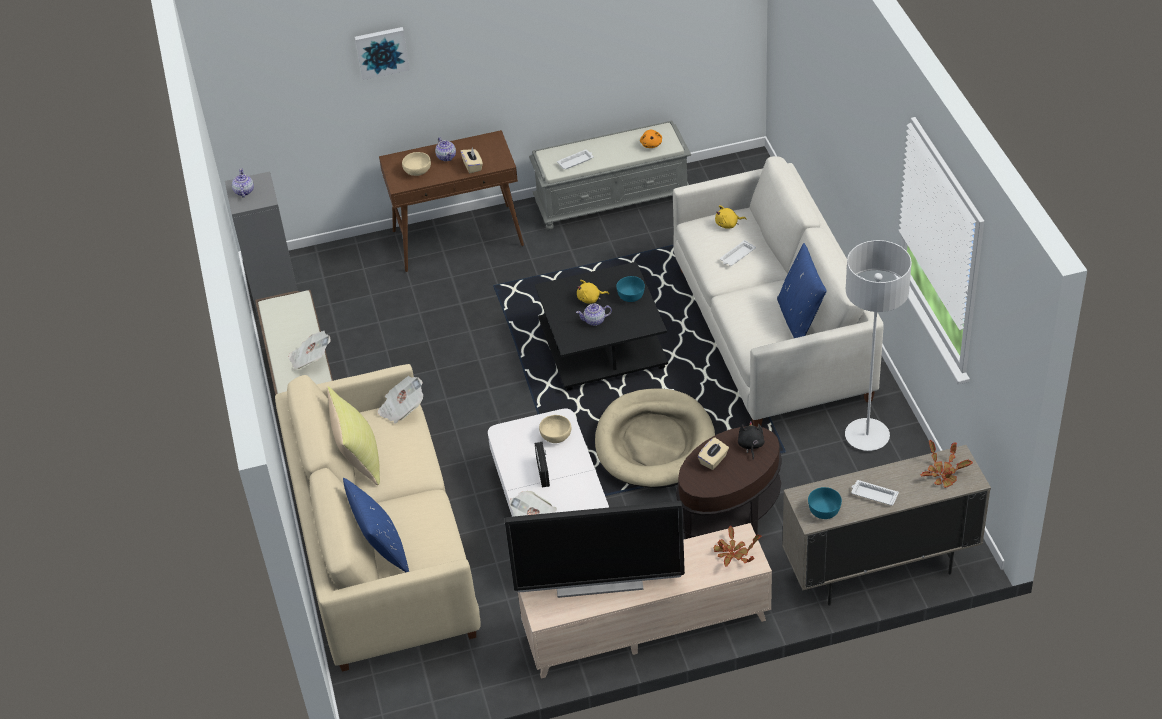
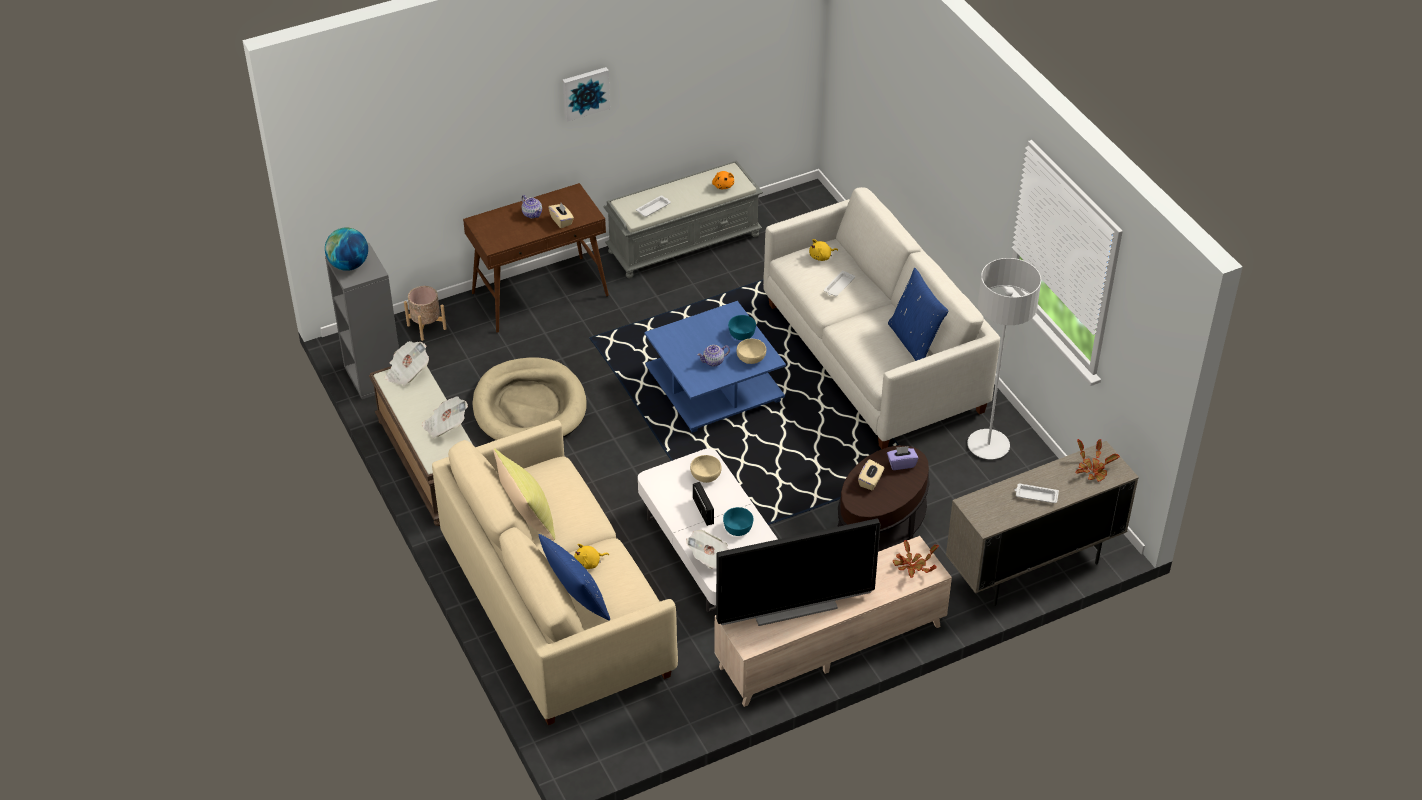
camera: 15 degrees left, 0 degrees up
teapot [232,168,254,198] -> globe [325,227,368,271]
picture [355,27,410,80] -> picture moved to [563,67,610,122]
newspaper [377,376,423,424] -> newspaper moved to [385,341,429,386]
beige bowl [402,152,431,176] -> beige bowl moved to [736,339,766,364]
black coffee table [535,262,668,391] -> blue coffee table [645,301,786,433]
yellow plush toy [577,280,609,304] -> yellow plush toy moved to [574,544,609,569]
beige dog bed [595,388,715,488] -> beige dog bed moved to [472,357,586,440]
black plush toy [738,421,765,460] -> purple tissue box [887,446,918,470]
turquoise bowl [808,487,842,519] -> turquoise bowl moved to [723,507,753,536]
none -> beige planter [404,286,447,341]

